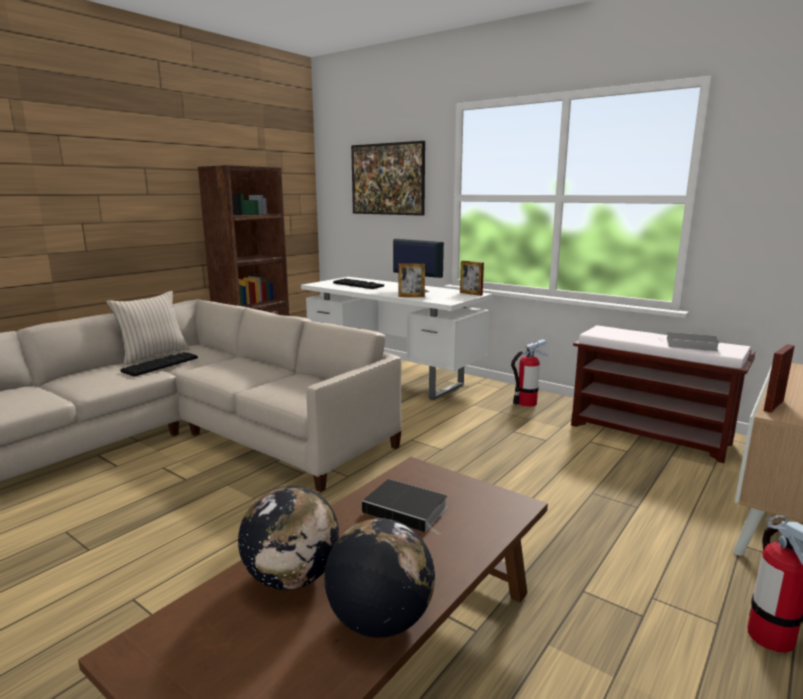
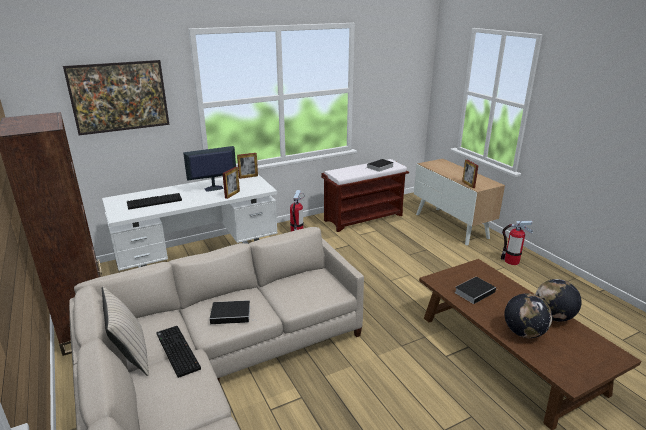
camera: 65 degrees left, 10 degrees up
none -> book [210,300,256,324]

